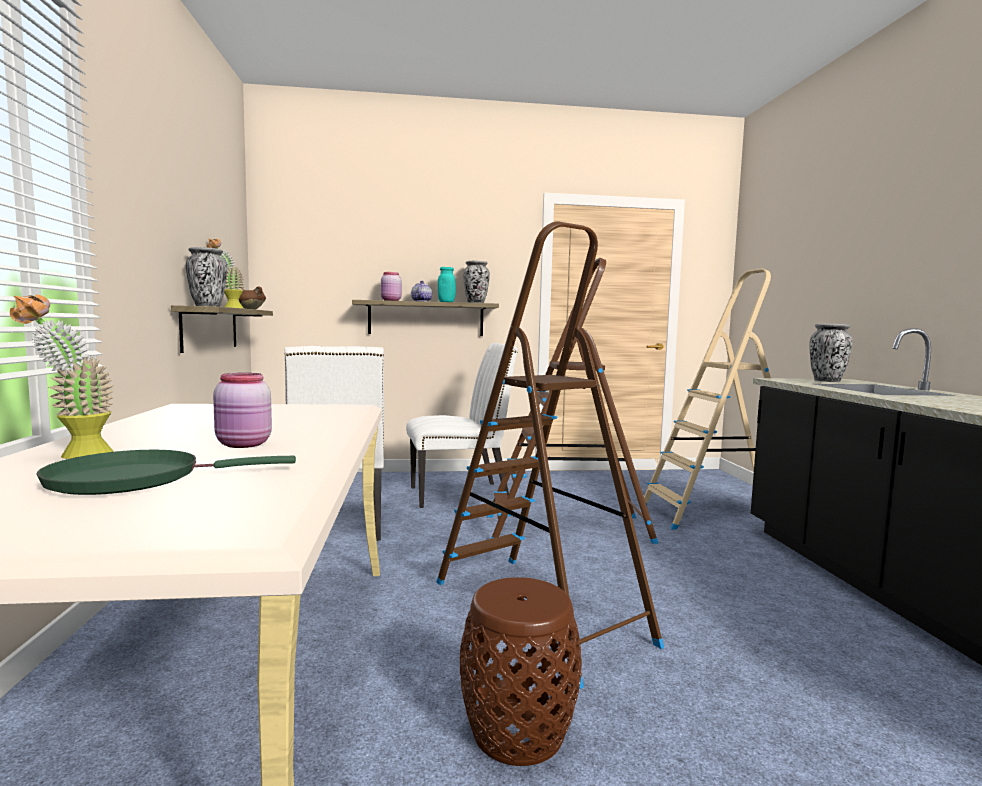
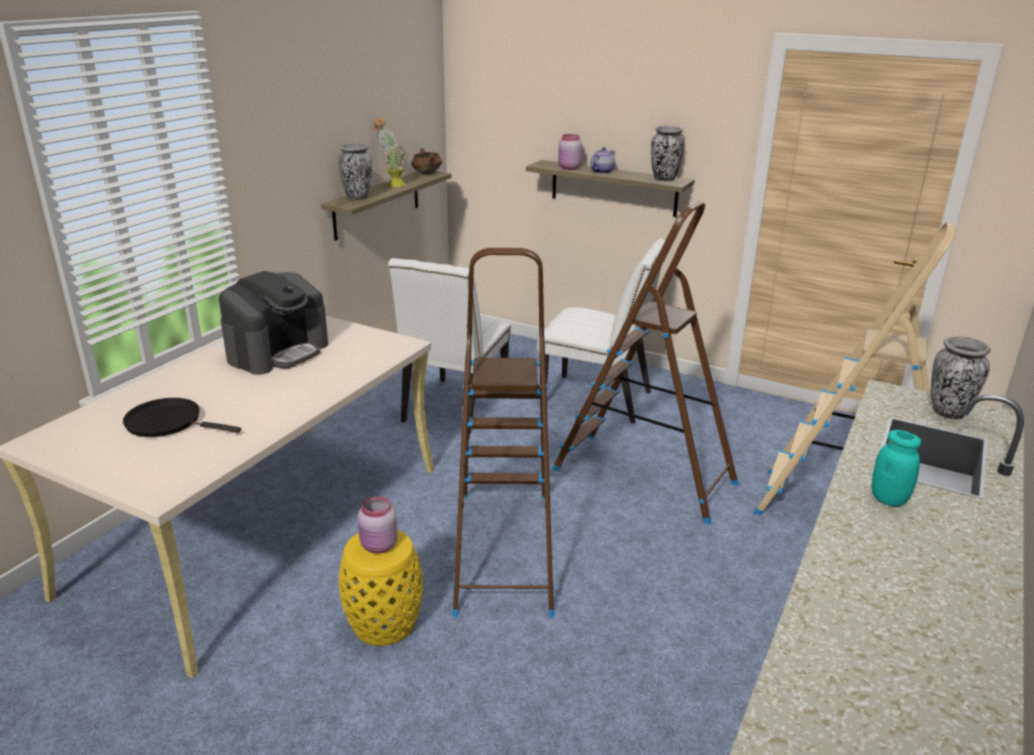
camera: 35 degrees right, 20 degrees up
potted plant [10,295,114,459] -> none
green frying pan [36,450,296,495] -> black frying pan [123,398,241,437]
pink jar [213,373,272,448] -> pink jar moved to [358,496,398,553]
turquoise jar [437,267,456,302] -> turquoise jar moved to [872,430,921,506]
brown stool [460,577,582,766] -> yellow stool [339,530,423,646]
none -> coffee machine [219,271,328,375]

